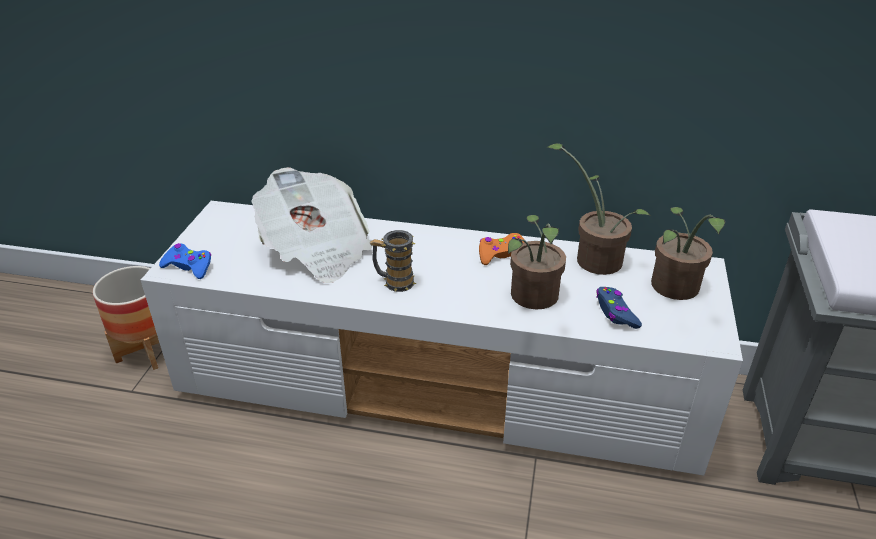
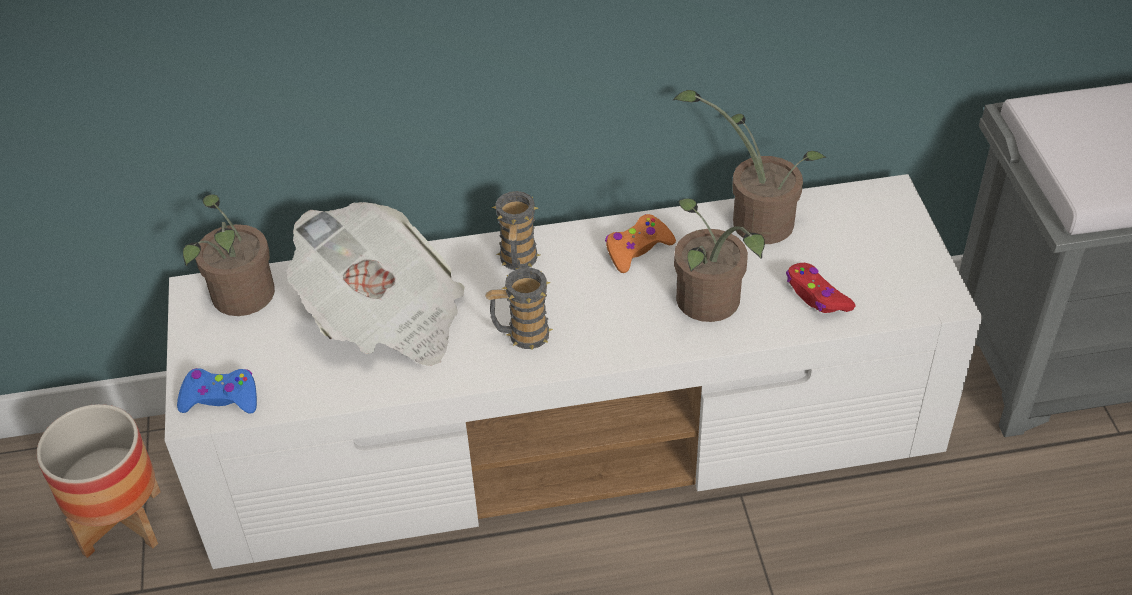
camera: 20 degrees left, 10 degrees up
blue game controller [596,287,642,329] -> red game controller [786,263,855,313]
potted plant [651,207,725,300] -> potted plant moved to [183,194,275,316]
none -> mug [492,191,540,270]

